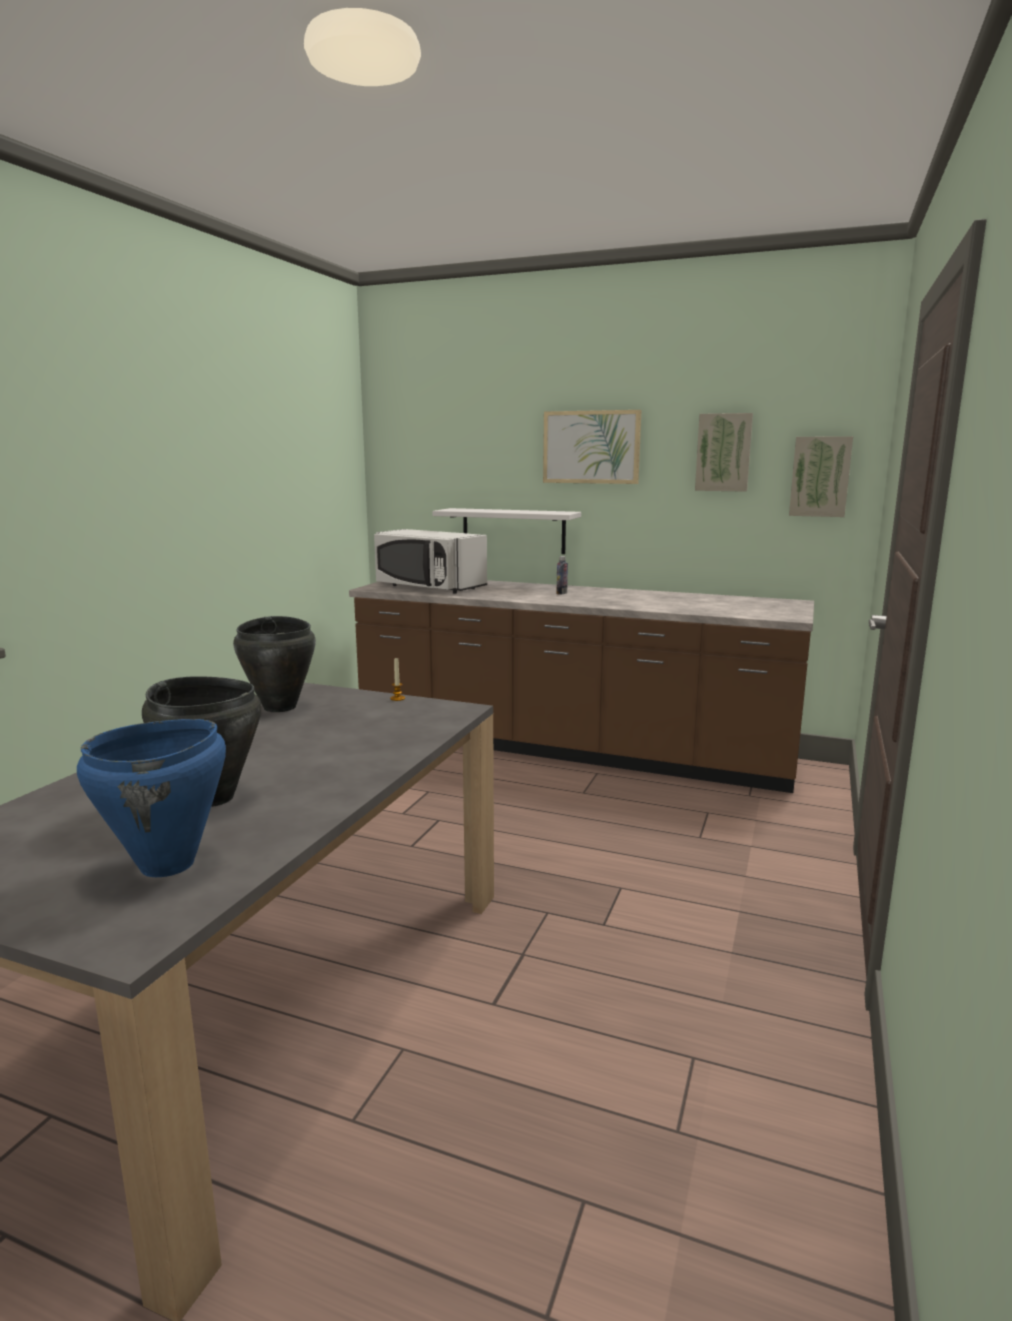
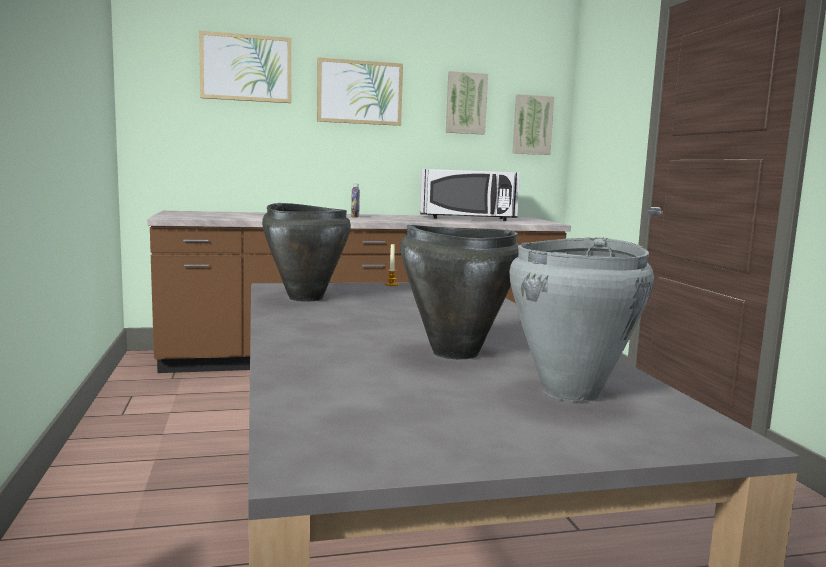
camera: 35 degrees left, 5 degrees down
blue cooking pot [77,719,226,877] -> grey cooking pot [509,237,654,402]
white microwave [374,529,487,594] -> white microwave moved to [420,169,520,221]
white shelf [432,508,581,554] -> none
none -> picture [199,31,291,103]

